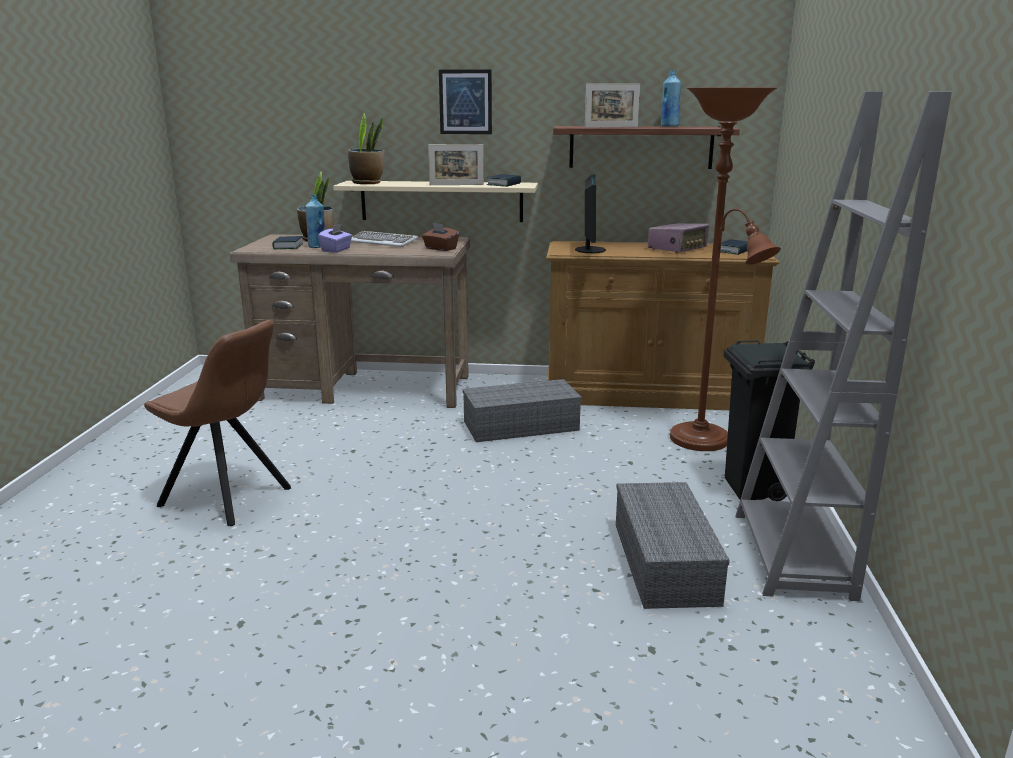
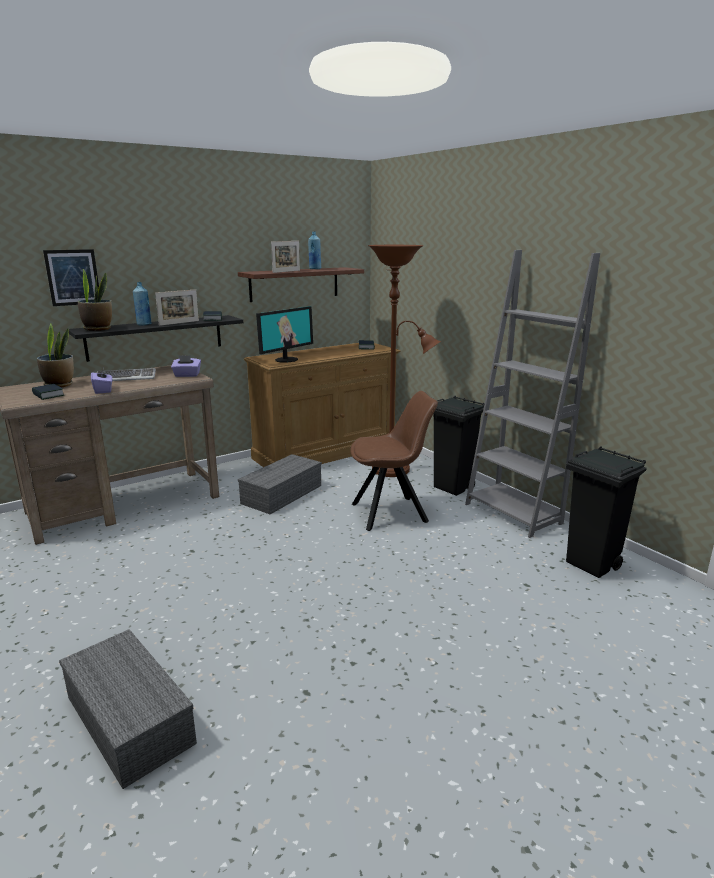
camera: 40 degrees left, 0 degrees up
brown chair [144,320,291,526] -> brown chair moved to [350,391,438,531]
blue bottle [305,195,325,248] -> blue bottle moved to [133,282,152,326]
beige shelf [333,181,538,222] -> black shelf [69,315,243,362]
brown tissue box [422,222,459,251] -> purple tissue box [171,355,201,377]
picture [439,70,492,134] -> picture moved to [43,249,99,306]
monitor [575,175,606,253] -> monitor turned 75 degrees clockwise [256,306,313,363]
grey storage box [616,482,730,609] -> grey storage box moved to [59,629,197,789]
radio [648,223,709,253] -> none
none -> black trash can [566,446,647,578]

